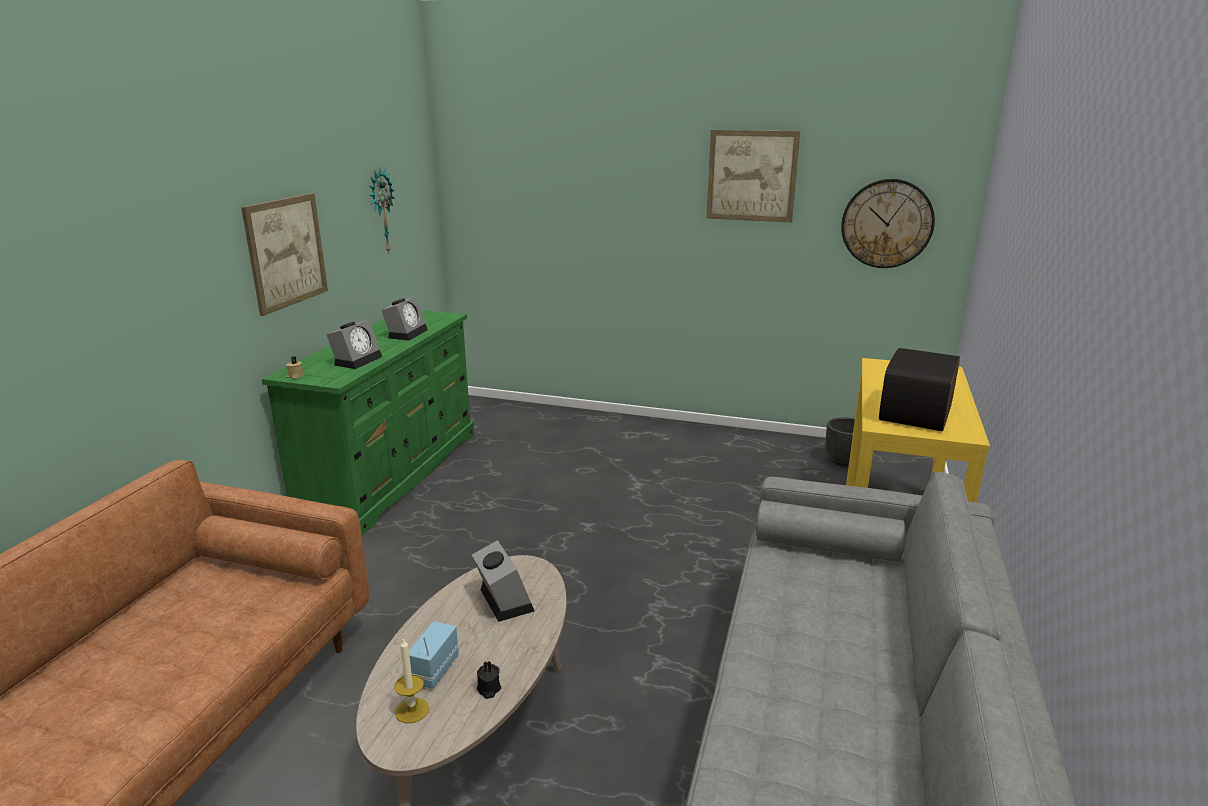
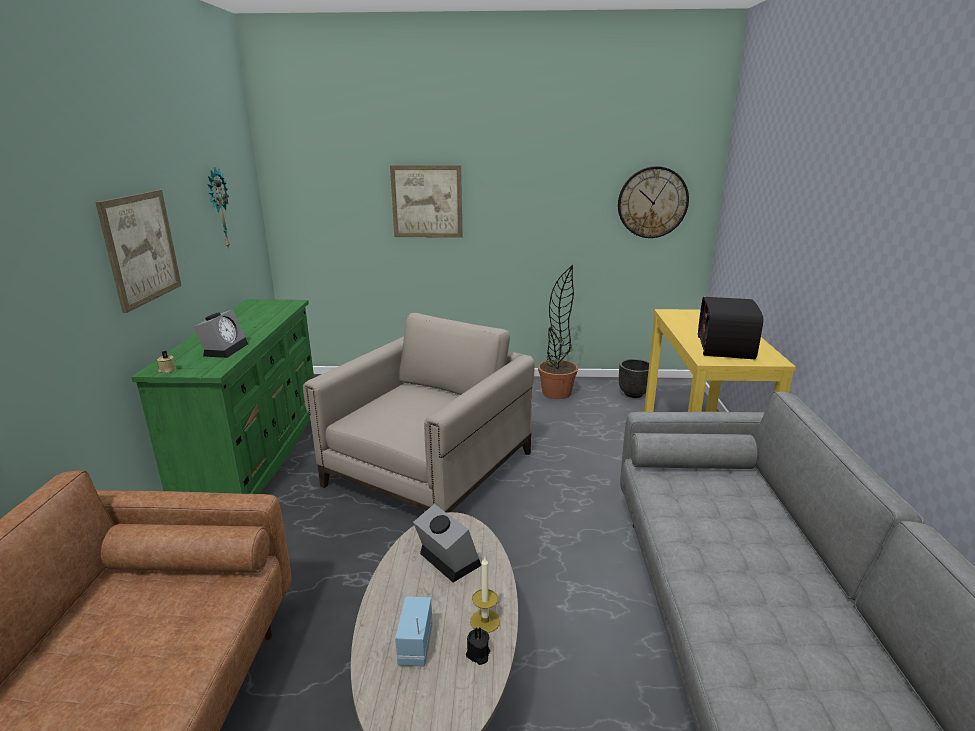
camera: 15 degrees left, 0 degrees up
alarm clock [381,296,428,341] -> none
candle [394,637,429,723] -> candle moved to [470,557,500,633]
picture [707,130,800,223] -> picture moved to [390,165,463,237]
none -> beige armchair [303,313,535,513]
none -> potted plant [538,265,578,399]

